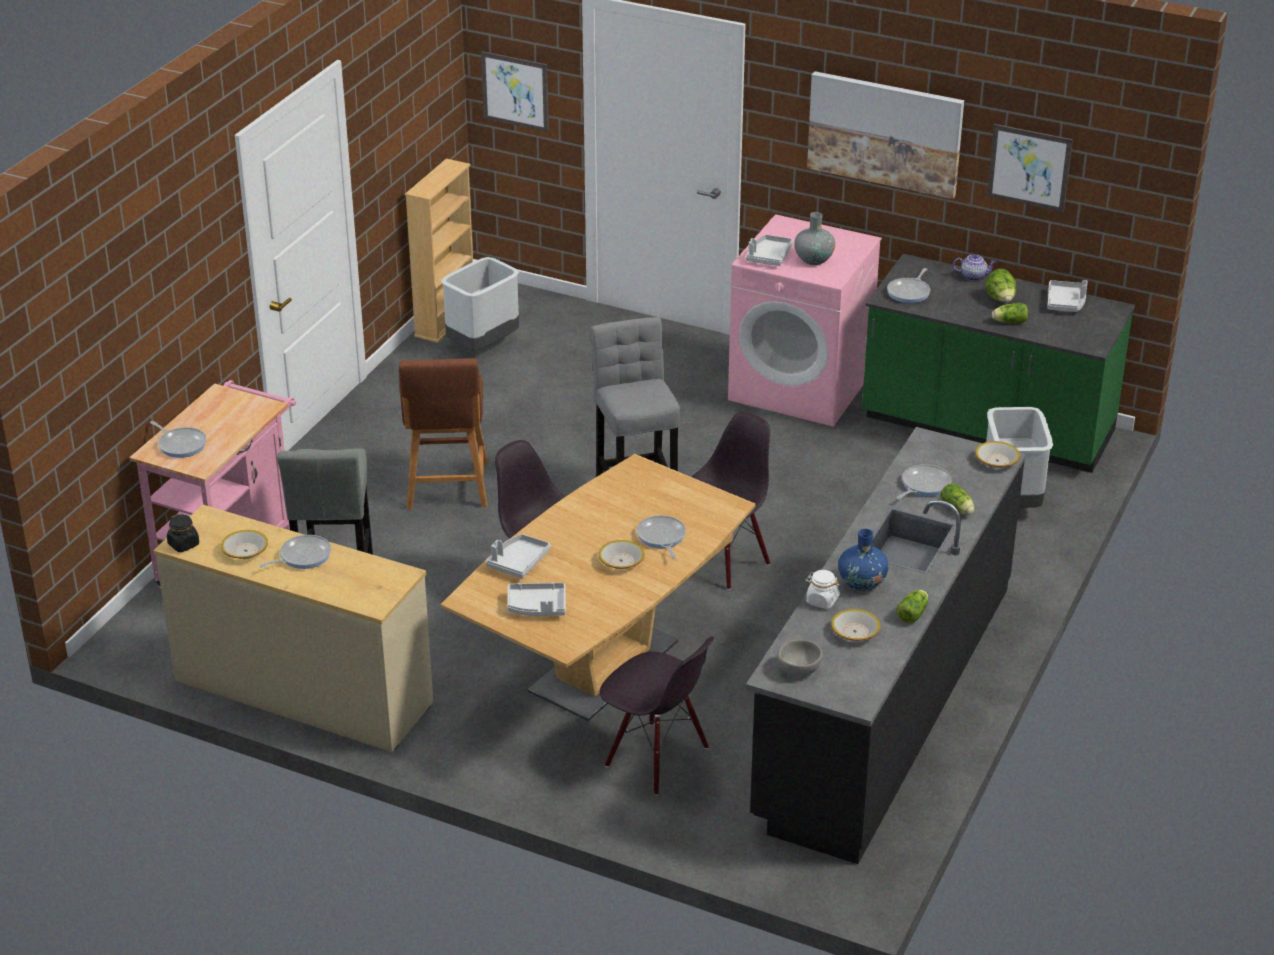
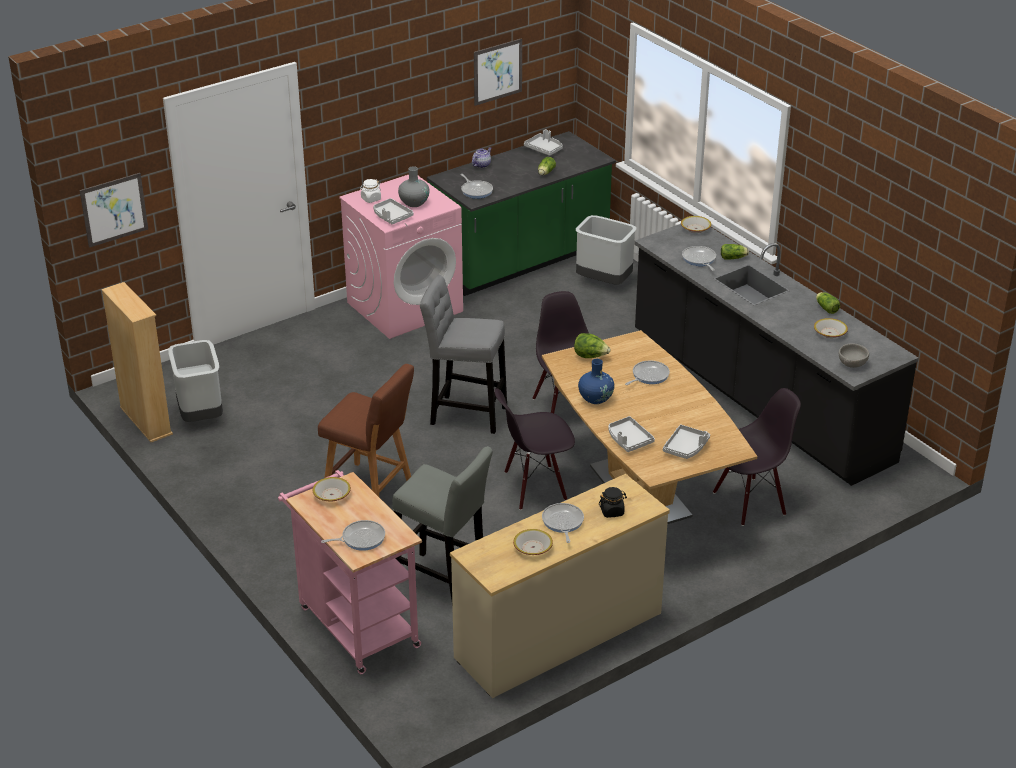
camera: 60 degrees left, 0 degrees up
black jar [167,514,199,552] -> black jar moved to [599,487,627,518]
bowl [598,540,645,569] -> bowl moved to [313,477,351,502]
frying pan [636,515,686,558] -> frying pan turned 120 degrees clockwise [625,361,670,385]
white jar [806,570,840,609] -> white jar moved to [360,179,381,203]
picture [807,71,964,199] -> none
blue vase [838,529,889,591] -> blue vase moved to [578,359,614,404]
lettuce [986,269,1016,302] -> lettuce moved to [574,333,610,358]

